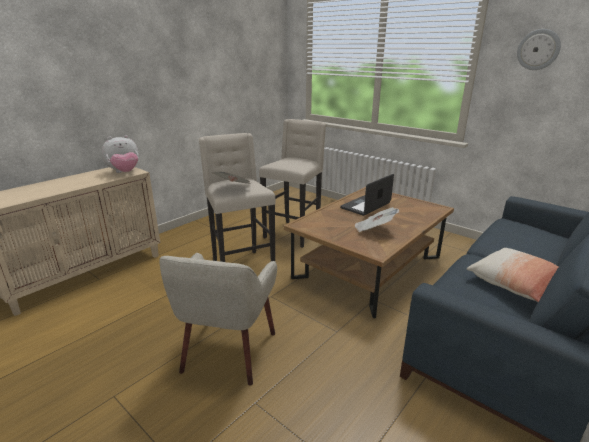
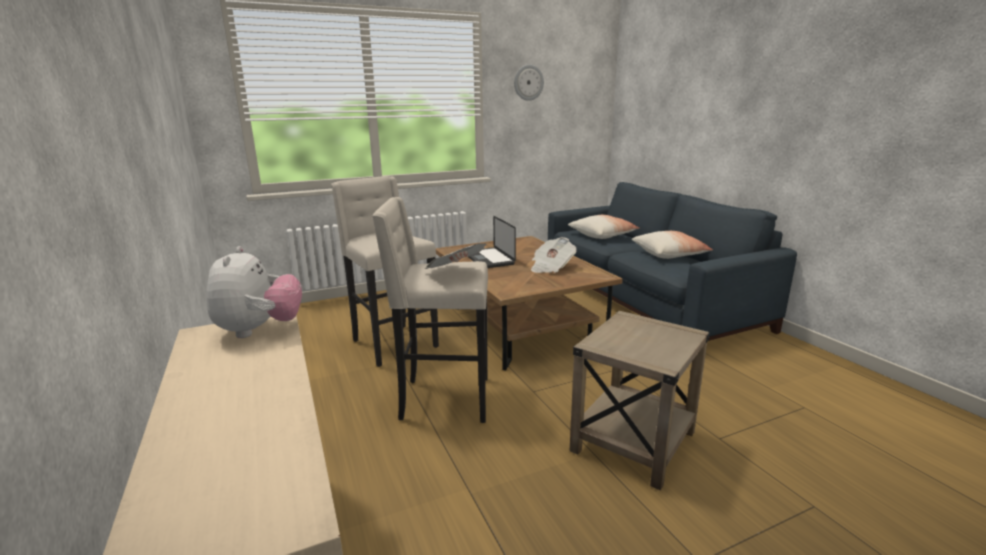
camera: 65 degrees left, 5 degrees down
beige armchair [159,253,277,386] -> beige side table [570,311,710,490]
none -> pillow [568,215,640,239]

